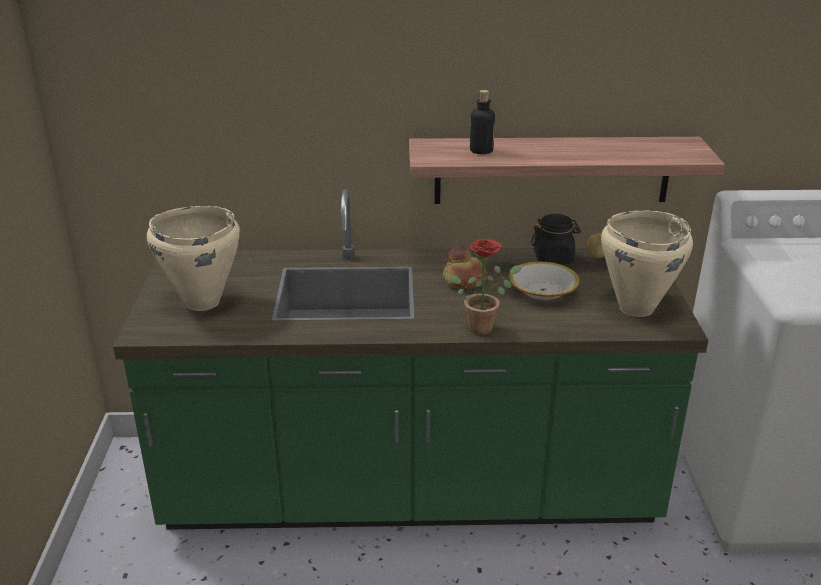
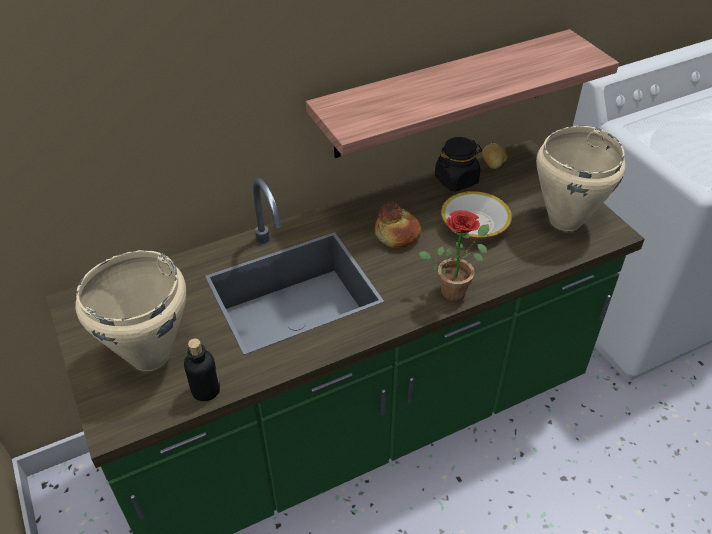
camera: 25 degrees left, 15 degrees up
bottle [470,90,495,154] -> bottle moved to [184,339,220,401]

